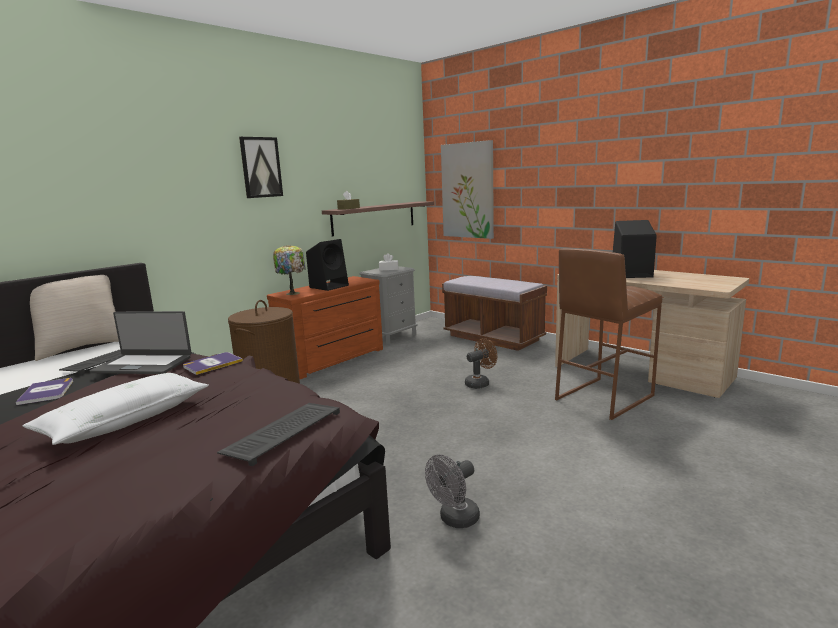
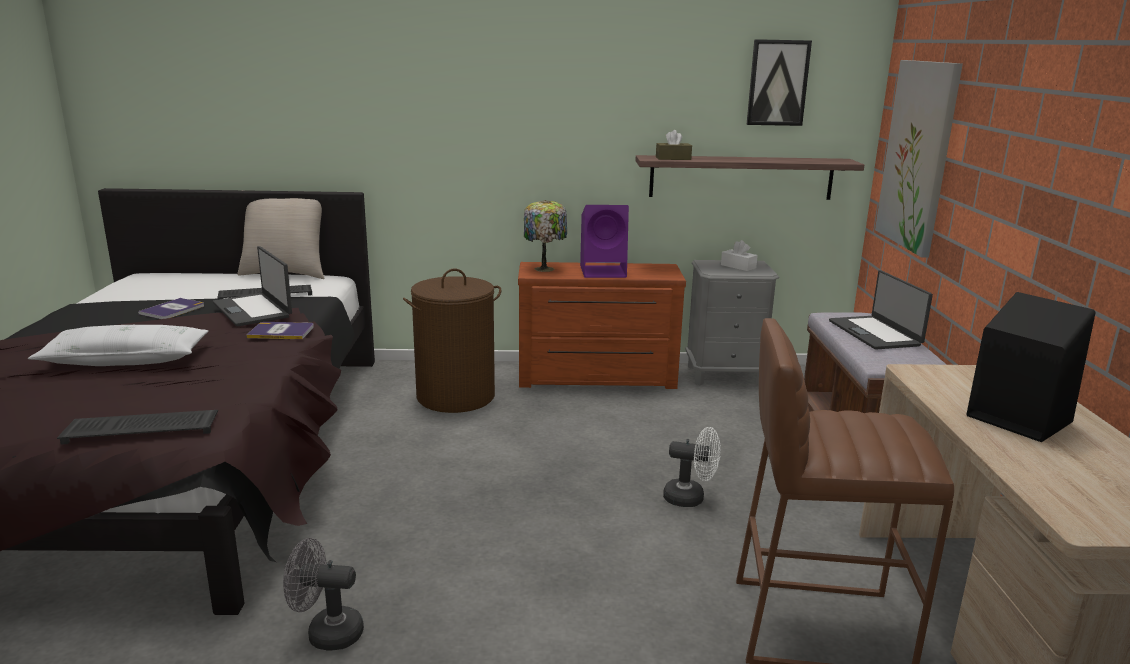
camera: 45 degrees right, 5 degrees up
picture [239,137,283,198] -> picture moved to [747,39,812,126]
black speaker [306,239,349,291] -> purple speaker [580,205,629,278]
brown fan [465,338,497,389] -> white fan [663,427,721,507]
none -> laptop [829,270,933,350]

